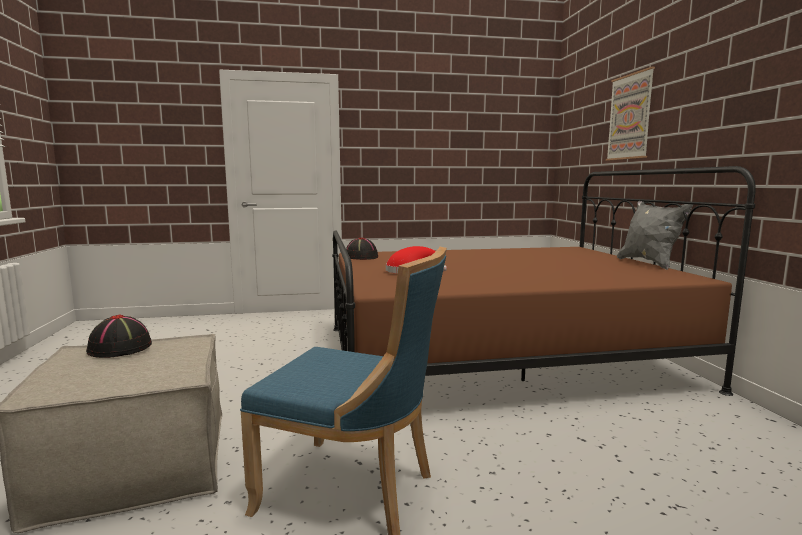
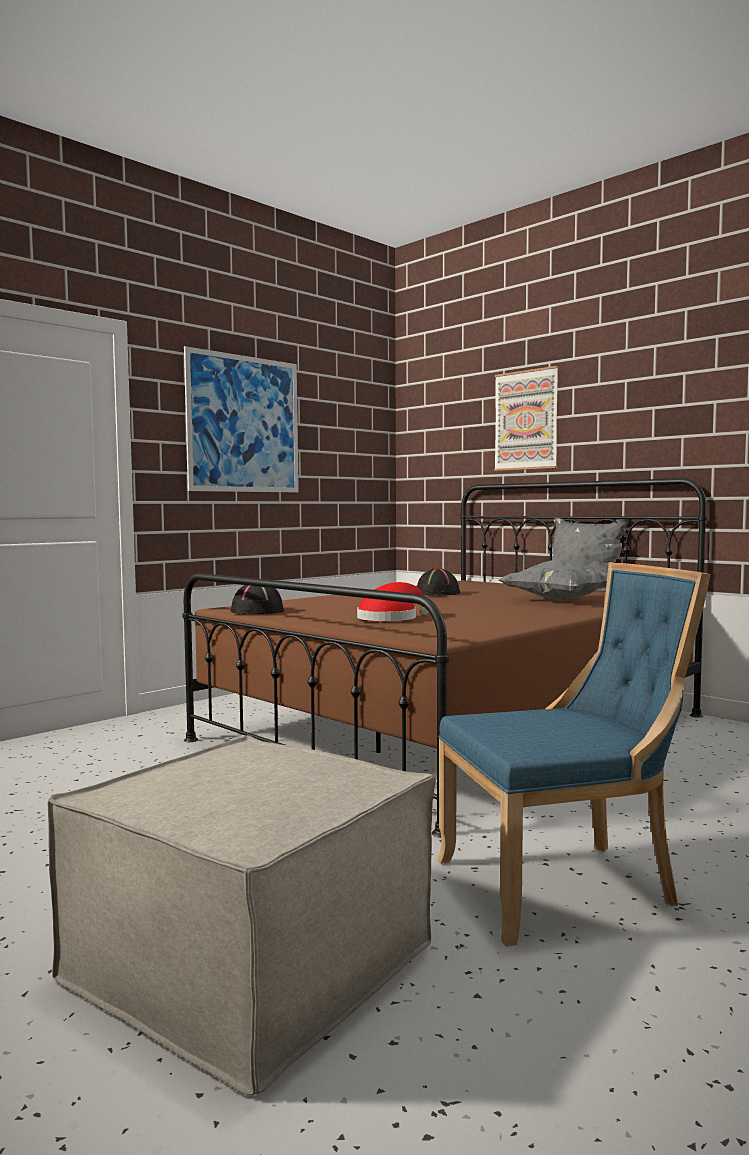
camera: 35 degrees left, 5 degrees down
black hat [86,315,152,358] -> black hat moved to [417,567,460,596]
none -> picture [184,346,299,492]
none -> grey pillow [499,559,608,601]

